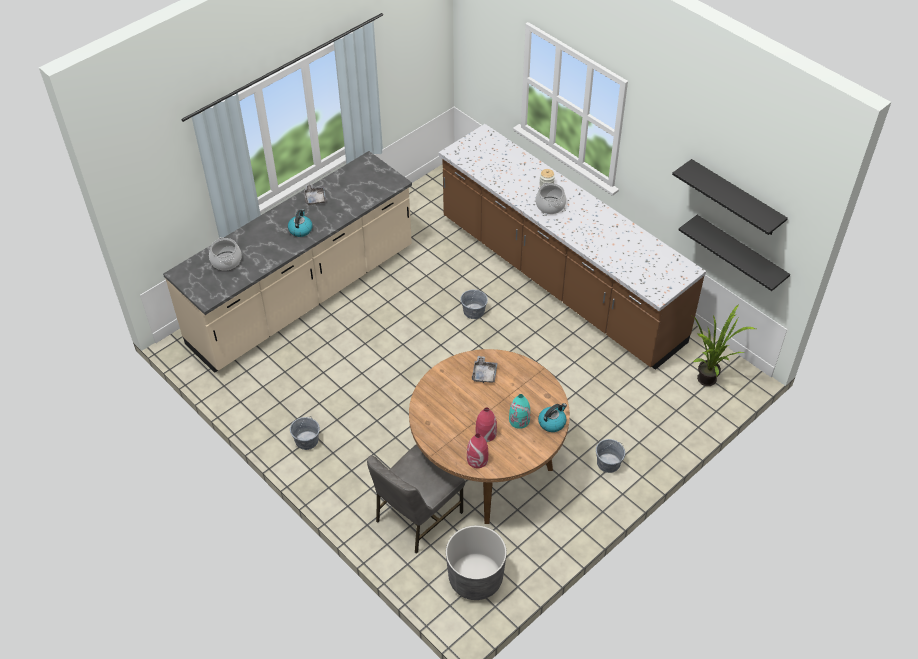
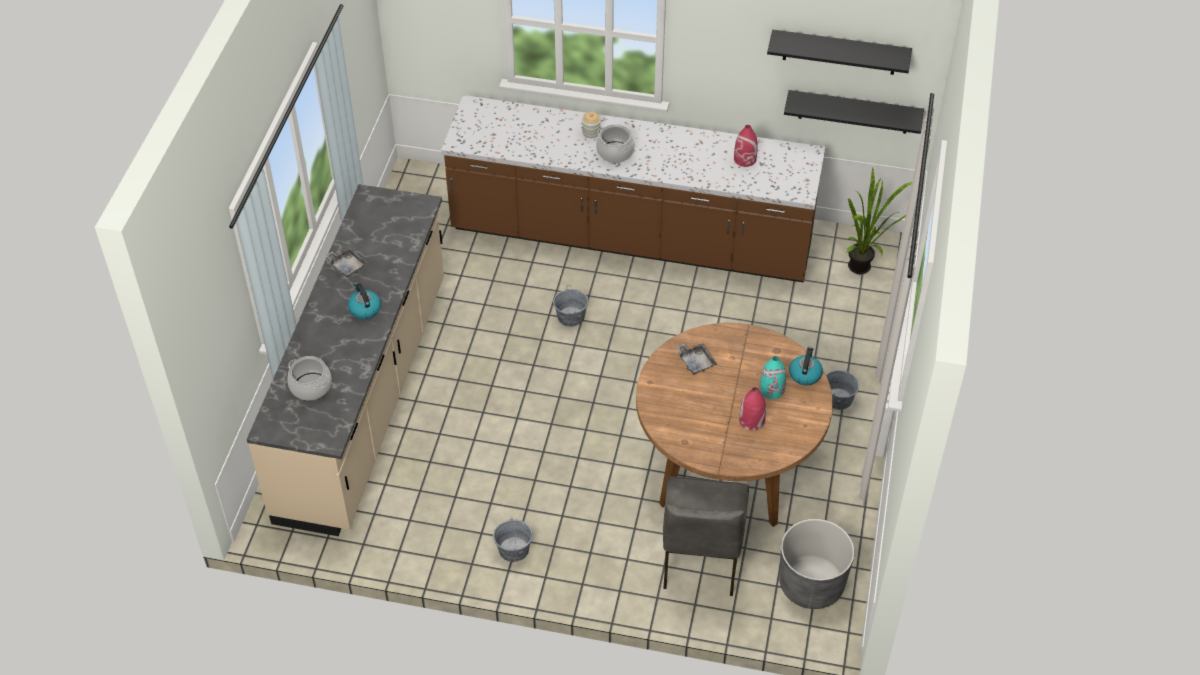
camera: 35 degrees left, 0 degrees up
red vase [467,434,488,468] -> red vase moved to [734,125,758,167]

